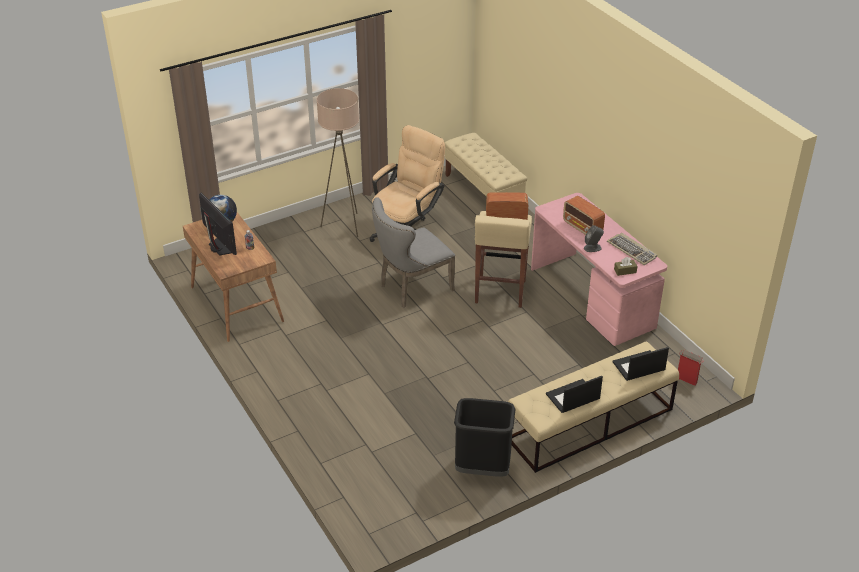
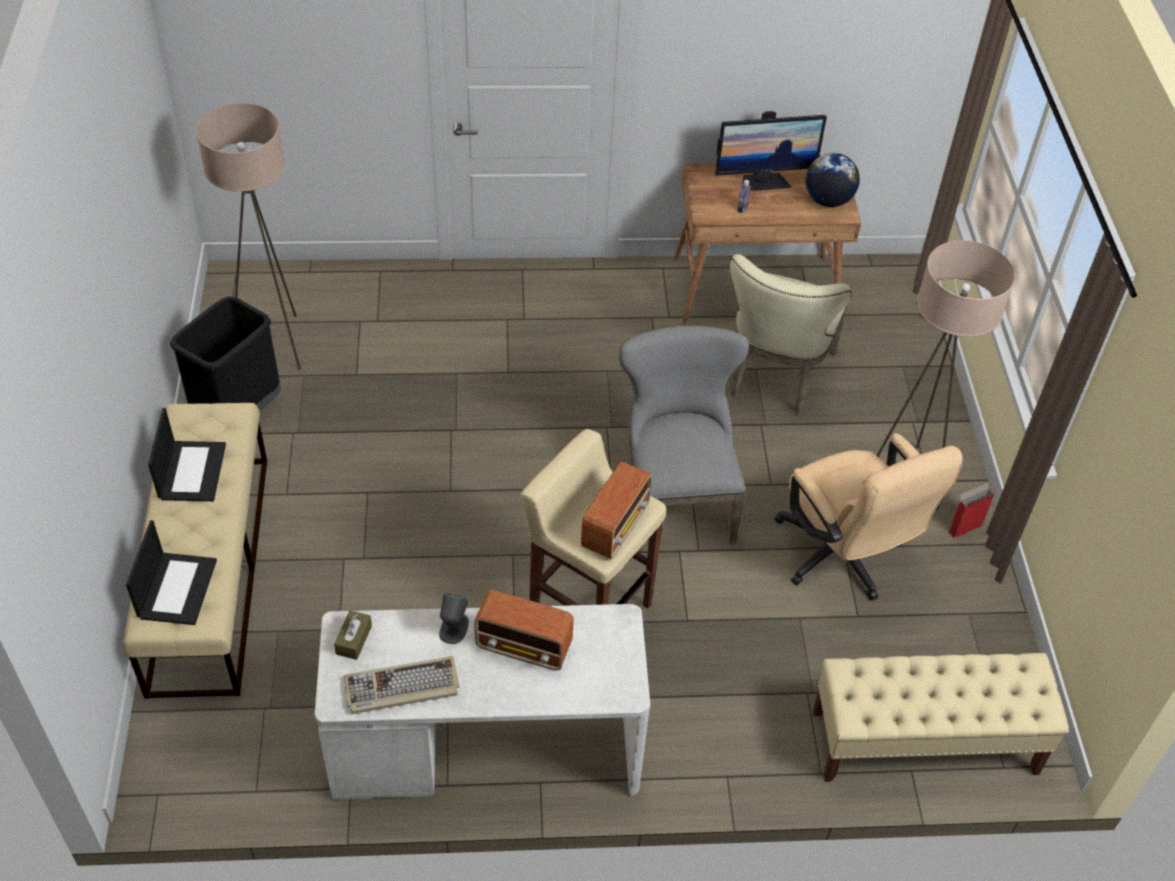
camera: 115 degrees right, 10 degrees up
pink desk [531,193,667,346] -> white desk [315,604,650,799]
radio [563,196,605,235] -> radio turned 150 degrees counterclockwise [474,590,574,670]
cardboard box [678,350,704,386] -> cardboard box moved to [949,483,998,538]
none -> beige floor lamp [196,103,301,370]
none -> beige chair [730,254,852,416]

